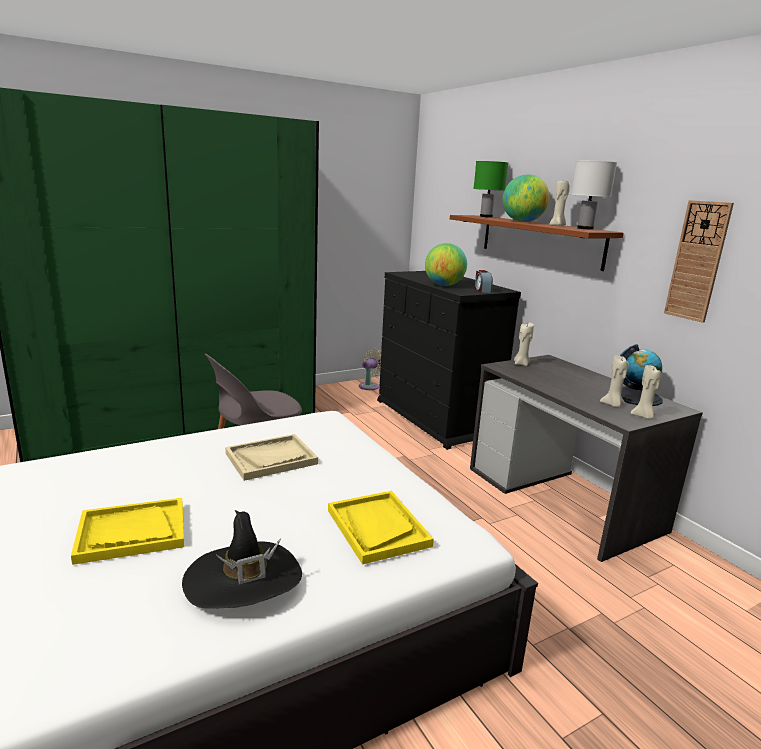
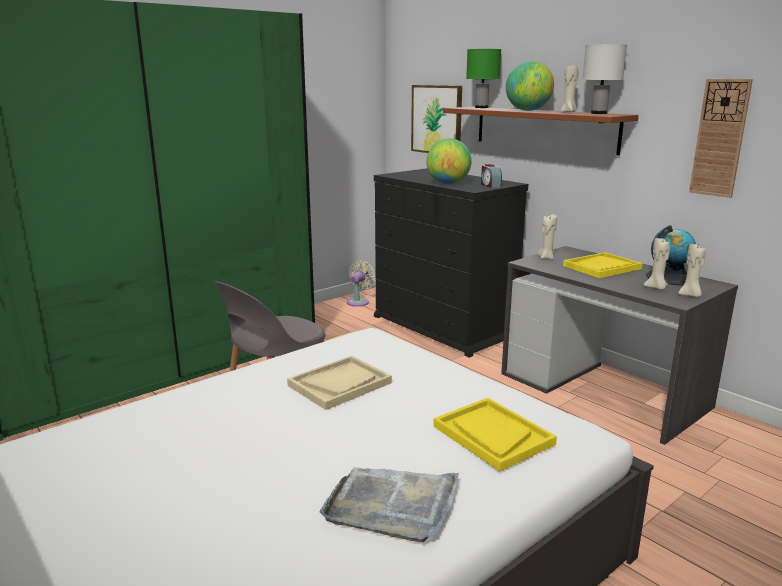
camera: 10 degrees left, 0 degrees up
yellow tray [71,498,184,565] -> yellow tray moved to [563,252,643,278]
black hat [182,510,302,609] -> grey tray [320,467,459,542]
none -> picture [411,85,462,153]

